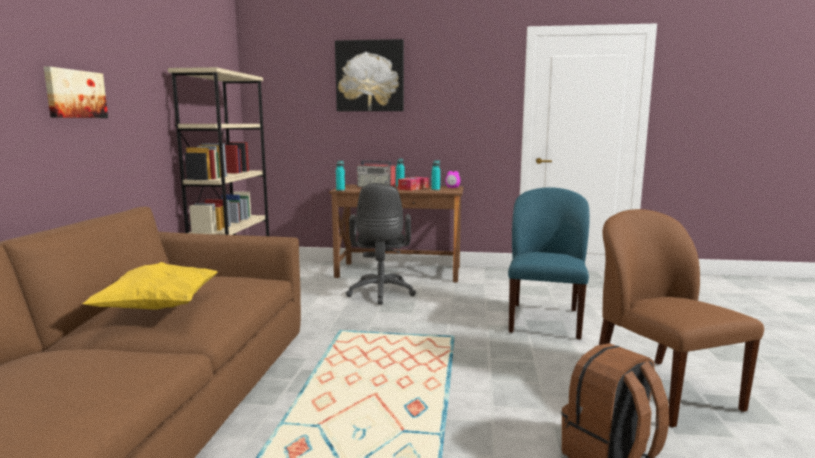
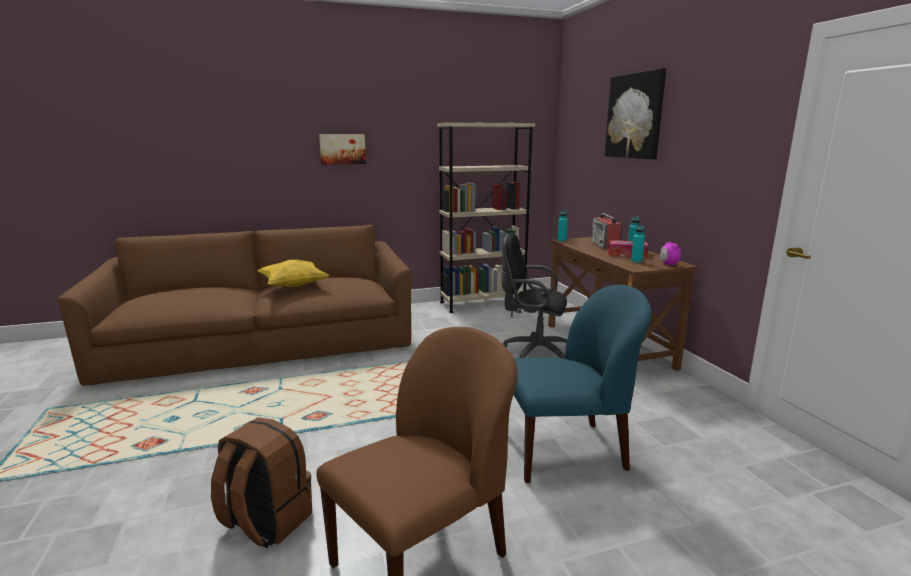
camera: 65 degrees right, 5 degrees up
black office chair [346,183,416,304] -> black office chair turned 45 degrees clockwise [501,233,567,359]

